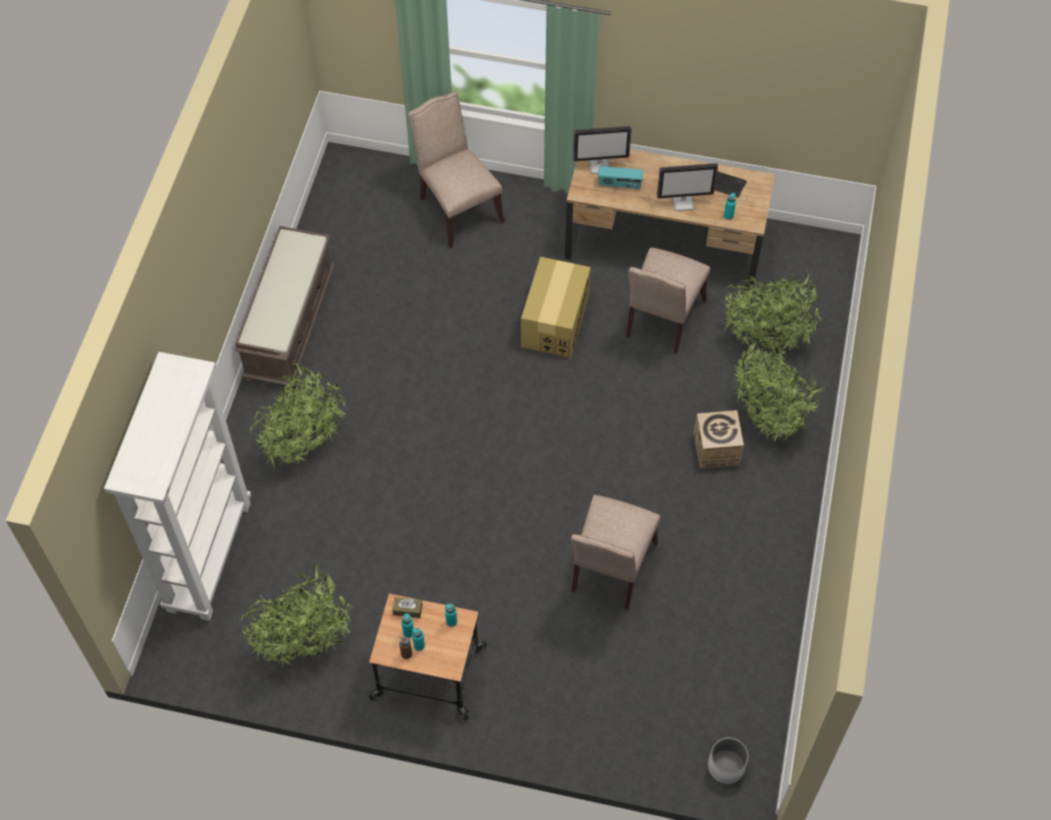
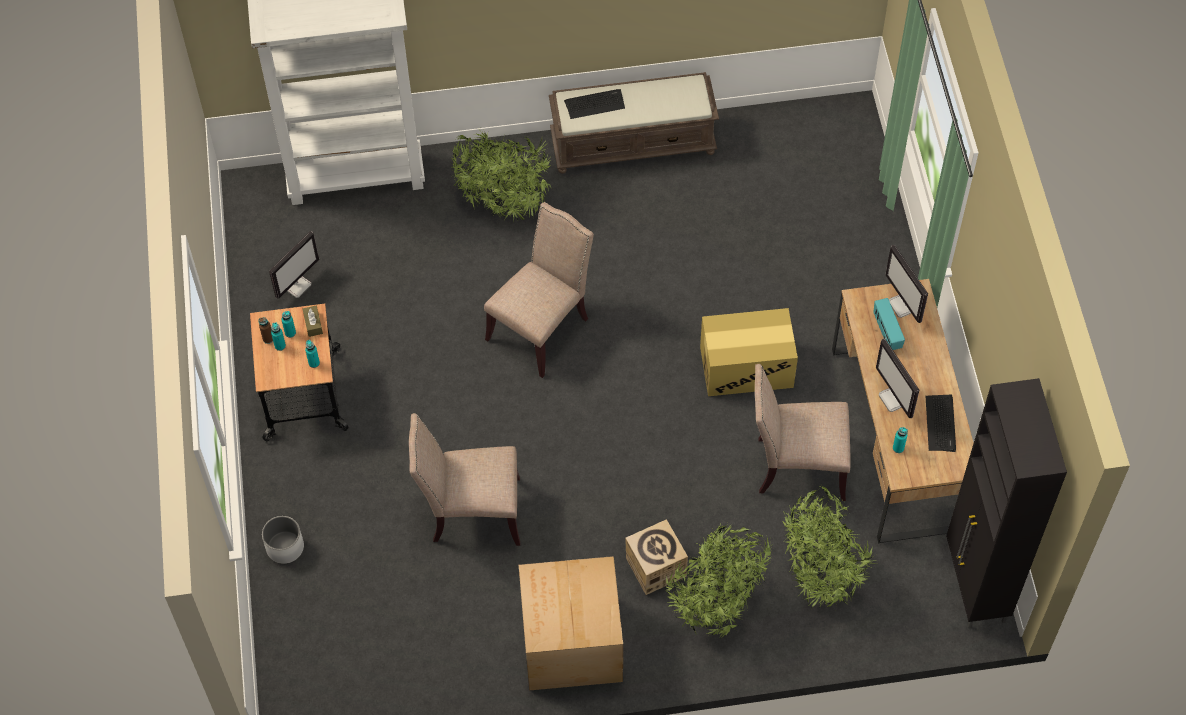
camera: 70 degrees right, 0 degrees up
potted plant [237,563,352,667] -> monitor [269,231,319,299]
beige chair [408,91,505,248] -> beige chair moved to [484,202,594,378]
white planter [708,738,749,784] -> white planter moved to [262,516,304,564]
none -> cardboard box [519,556,623,690]
none -> keyboard [564,89,625,119]
none -> black cabinet [946,378,1067,628]

